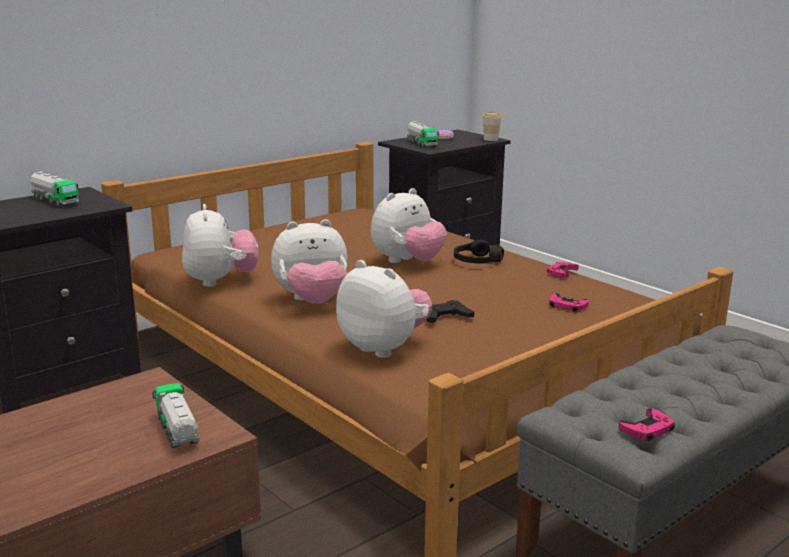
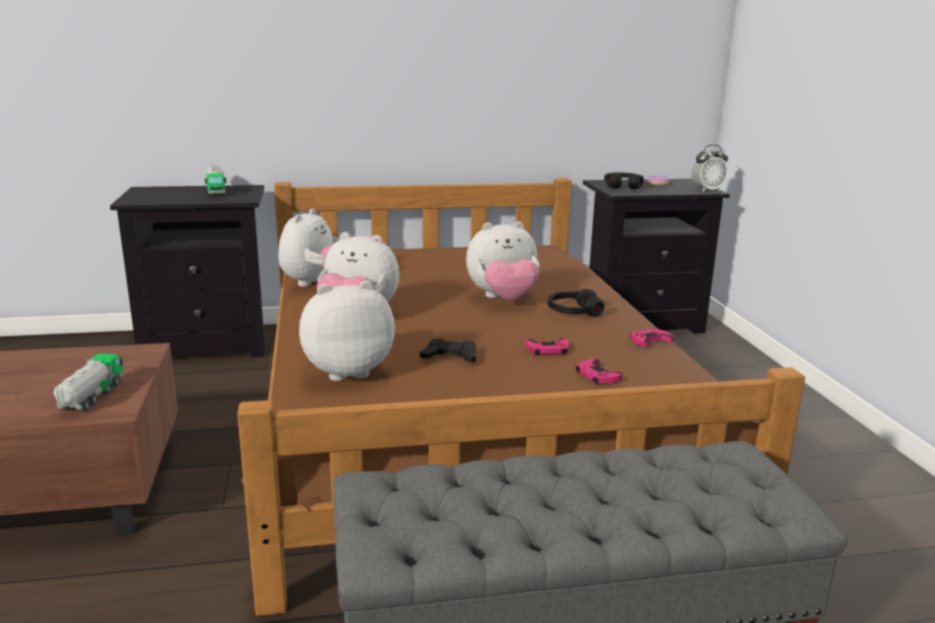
camera: 30 degrees right, 0 degrees up
plush toy [336,260,432,358] -> plush toy turned 90 degrees counterclockwise [299,281,395,381]
toy truck [407,121,439,147] -> black headphones [604,172,644,189]
cup [482,112,502,141] -> alarm clock [692,144,728,192]
pink game controller [618,408,675,441] -> pink game controller moved to [526,338,569,355]

